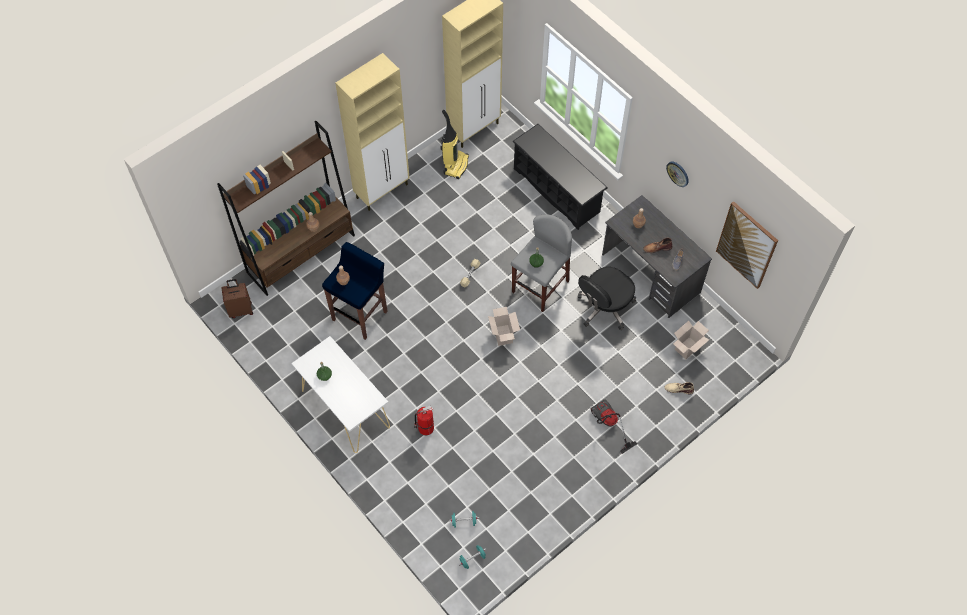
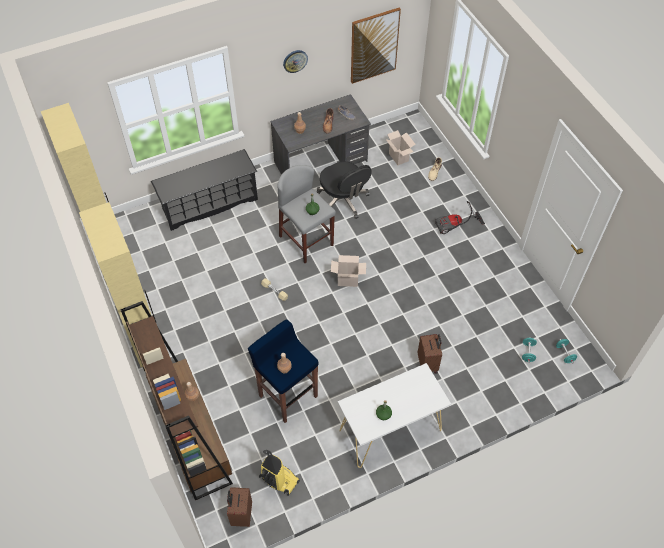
camera: 75 degrees left, 5 degrees down
fire extinguisher [414,405,434,435] -> brown suitcase [418,334,442,374]
vacuum cleaner [440,110,469,179] -> vacuum cleaner moved to [259,450,300,496]

